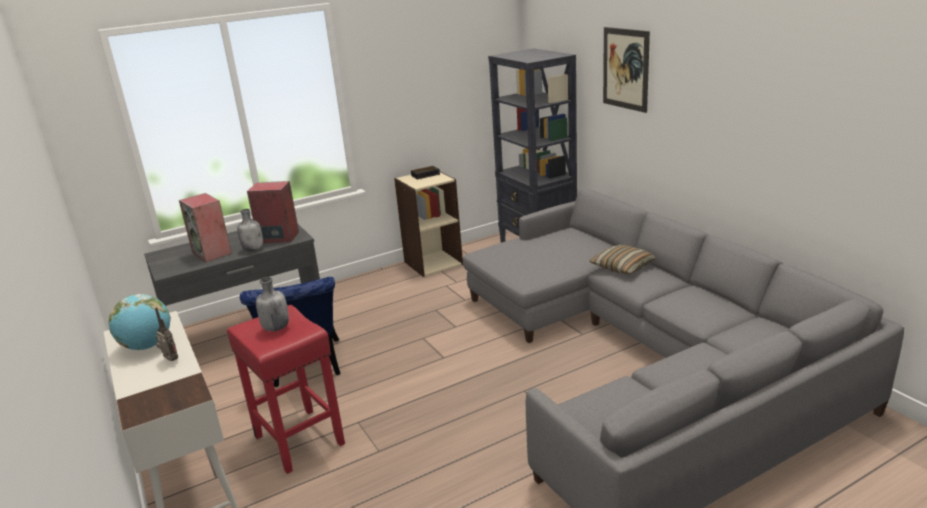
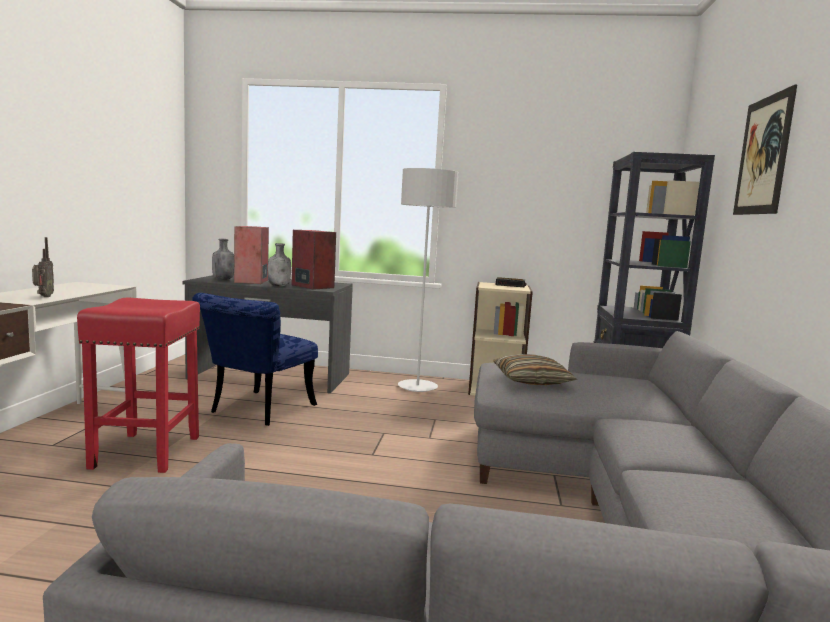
camera: 35 degrees right, 15 degrees down
globe [109,294,171,350] -> none
grey bottle [256,277,289,331] -> grey bottle moved to [212,239,234,280]
pillow [589,245,655,274] -> pillow moved to [493,354,577,385]
none -> grey floor lamp [398,168,458,392]

